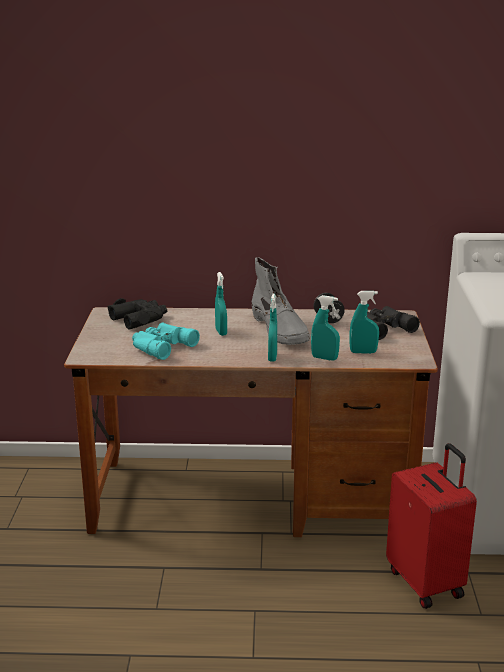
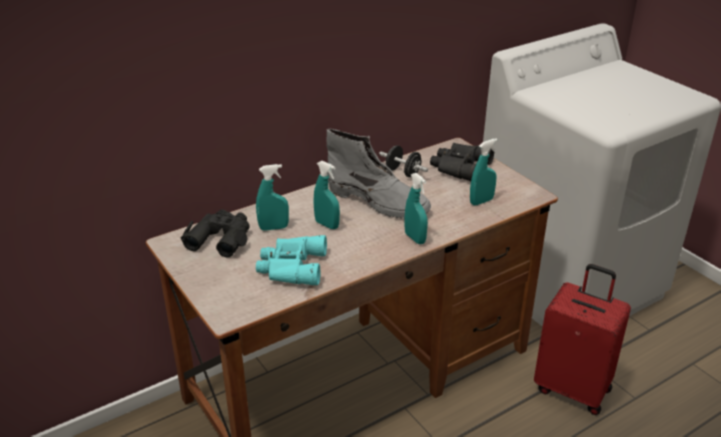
camera: 35 degrees left, 10 degrees up
turquoise spray bottle [311,295,340,361] -> turquoise spray bottle moved to [256,164,289,231]

